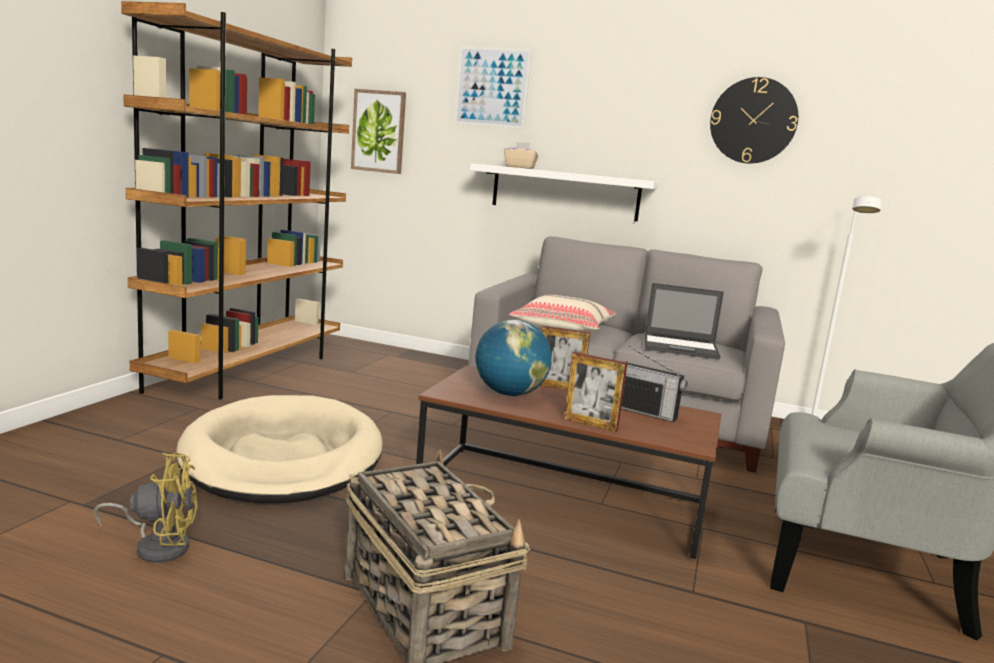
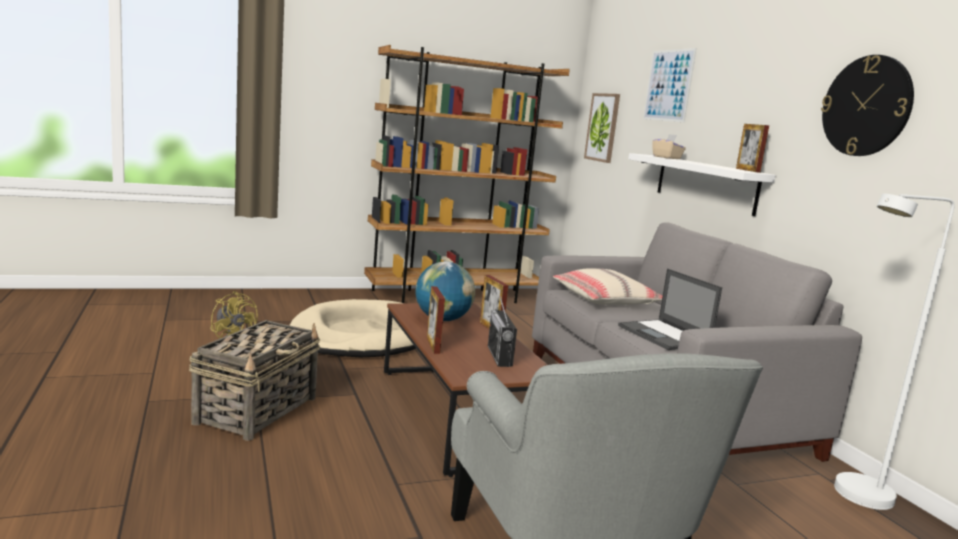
camera: 50 degrees right, 0 degrees up
none -> picture frame [736,124,769,173]

